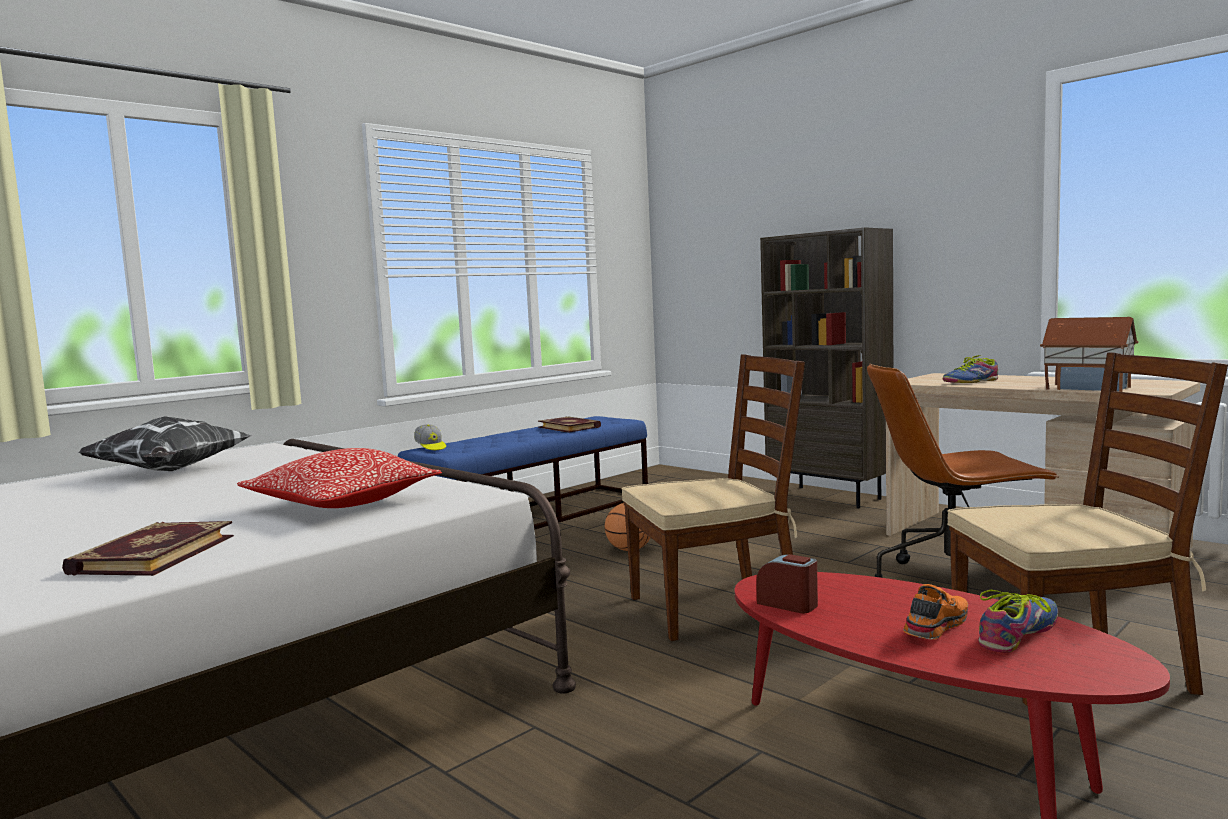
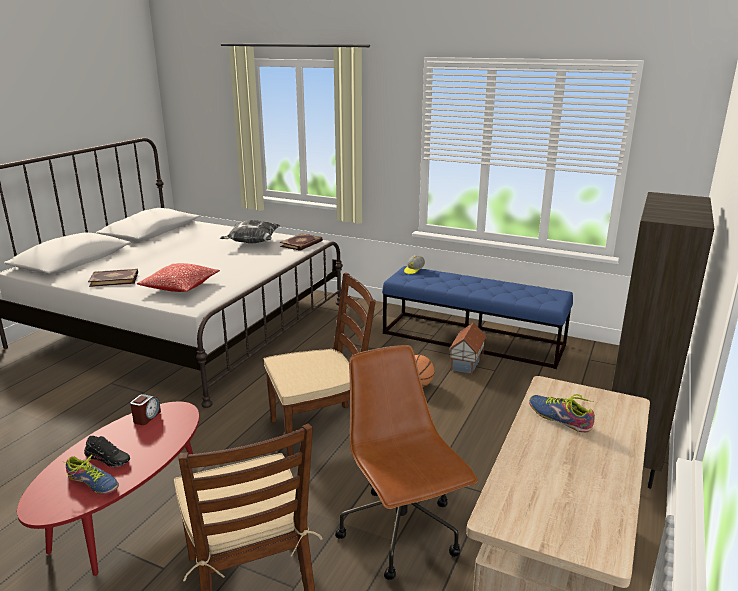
camera: 70 degrees right, 15 degrees up
book [538,416,601,433] -> book moved to [280,233,323,251]
brown chair [622,354,805,641] -> brown chair turned 75 degrees counterclockwise [264,273,376,457]
orange shoe [903,584,968,640] -> black shoe [84,436,130,467]
toy house [1040,317,1138,392] -> toy house moved to [449,322,487,375]

